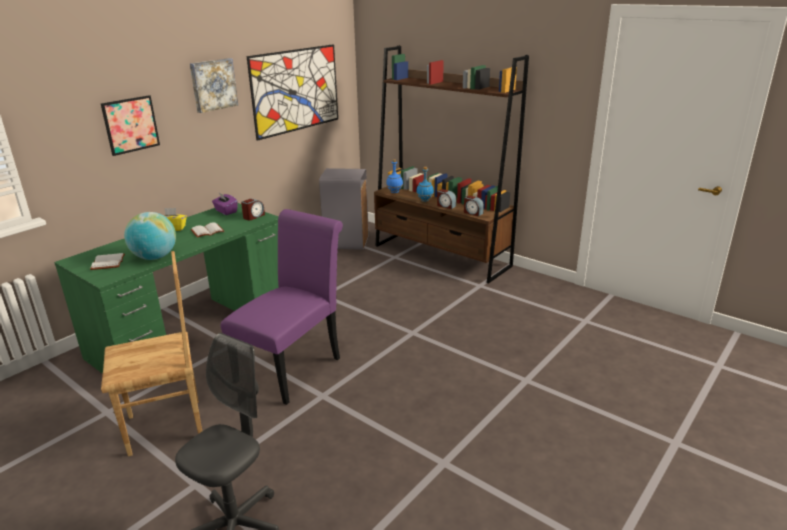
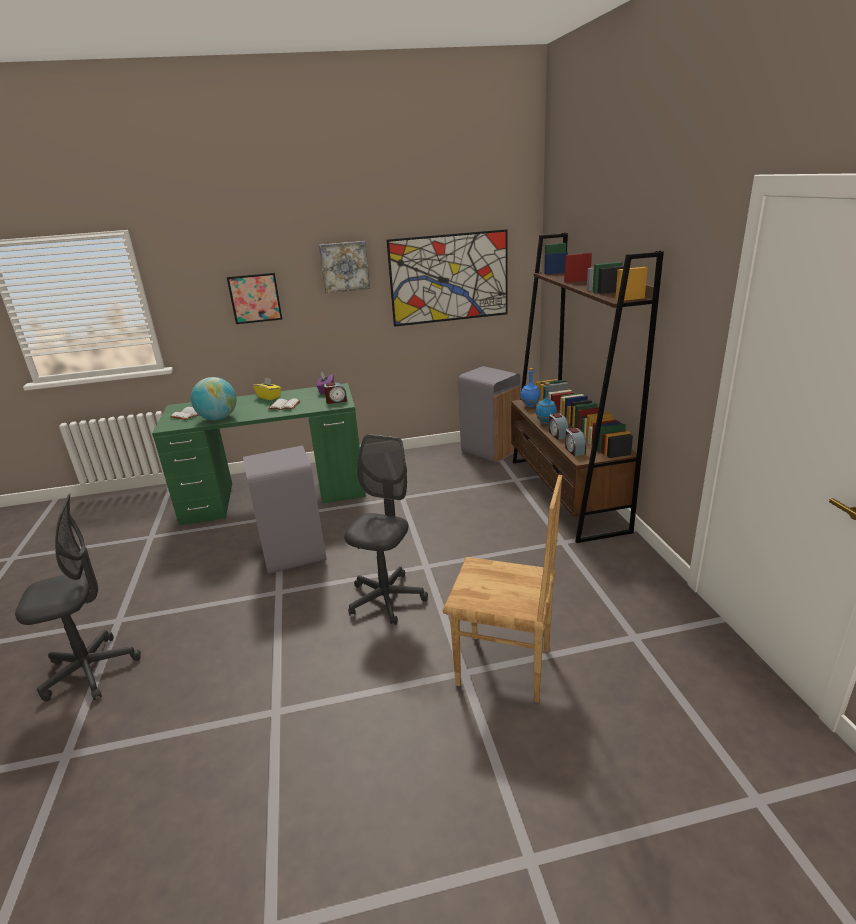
camera: 40 degrees right, 0 degrees up
brown chair [101,251,202,456] -> brown chair moved to [443,475,562,703]
purple chair [220,209,343,405] -> grey trash can [243,445,326,574]
none -> grey office chair [344,434,428,625]

